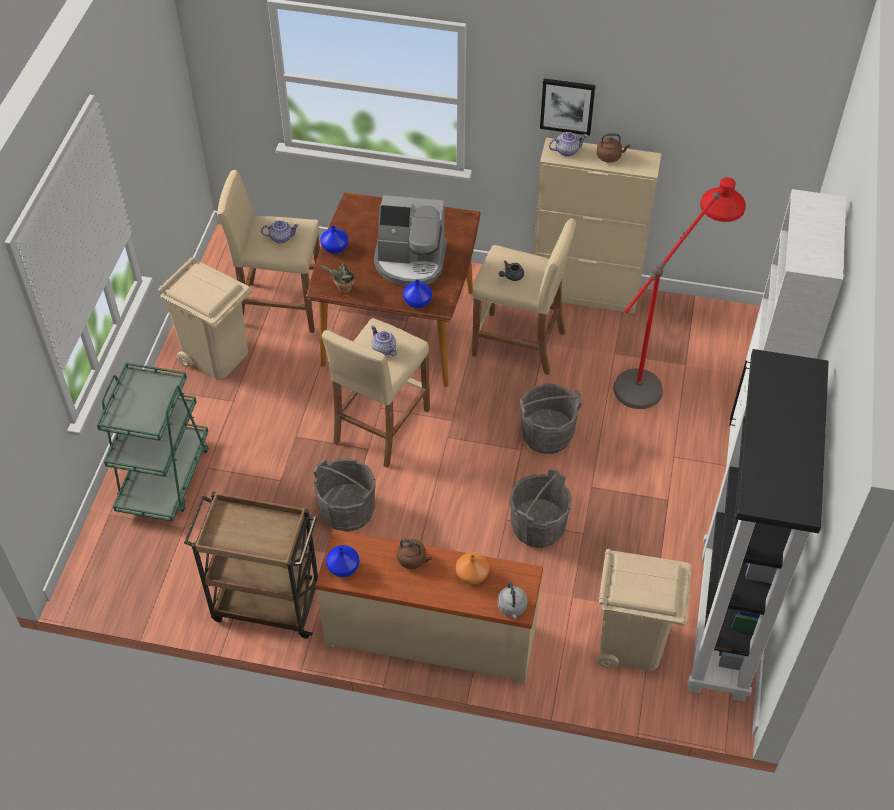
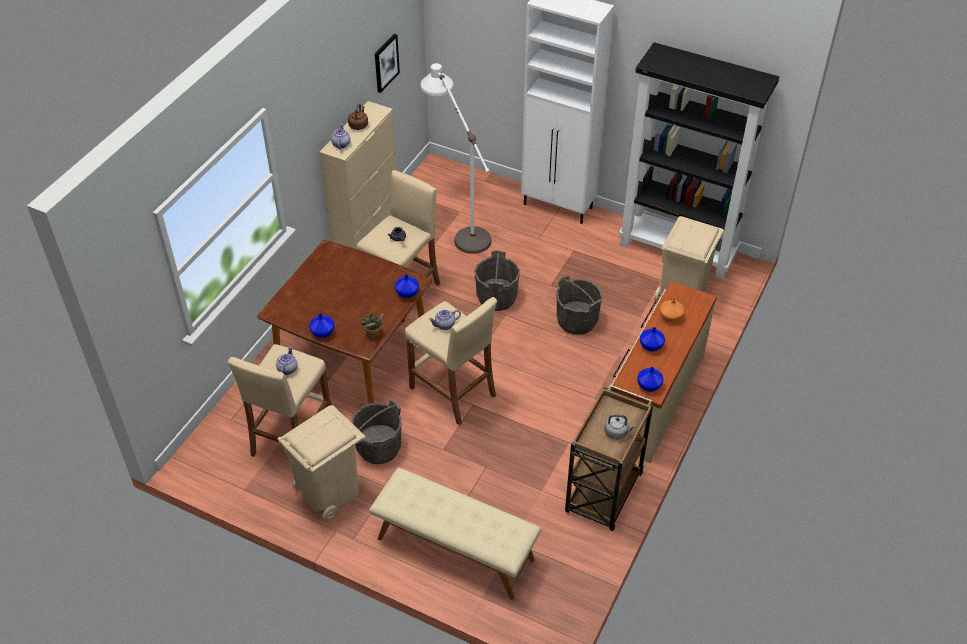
camera: 75 degrees left, 5 degrees down
green cart [97,363,209,521] -> beige bench [369,468,541,600]
grey bucket [314,458,376,532] -> grey bucket moved to [351,400,402,464]
coffee machine [374,195,447,286] -> none
brown kettle [397,539,432,569] -> blue vase [640,327,665,352]
grey kettle [497,581,528,619] -> grey kettle moved to [604,415,636,440]
picture [540,79,596,136] -> picture moved to [375,34,400,93]
red floor lamp [613,177,746,409] -> white floor lamp [421,63,492,254]

